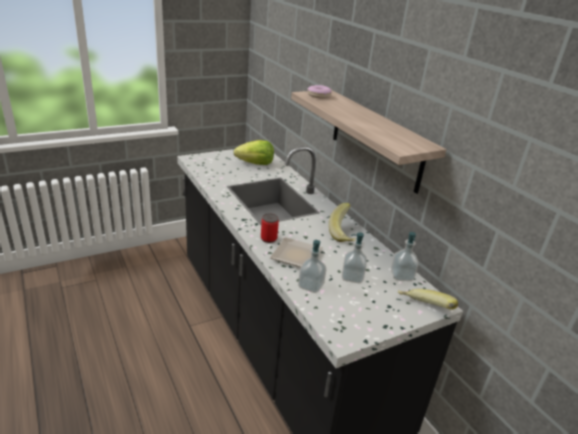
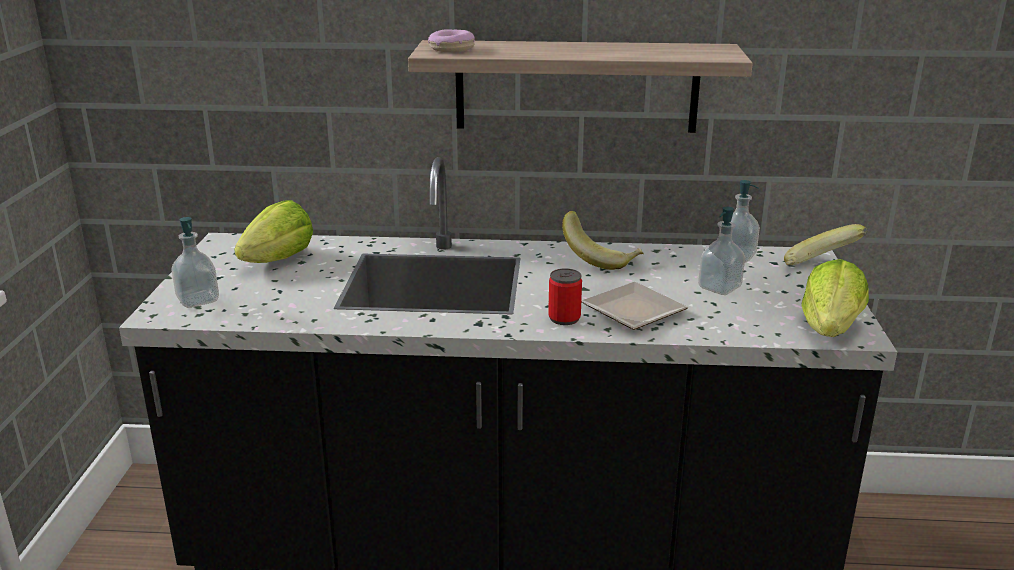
camera: 55 degrees left, 5 degrees down
soap dispenser [298,240,326,293] -> soap dispenser moved to [171,217,219,308]
none -> lettuce [801,259,869,337]

